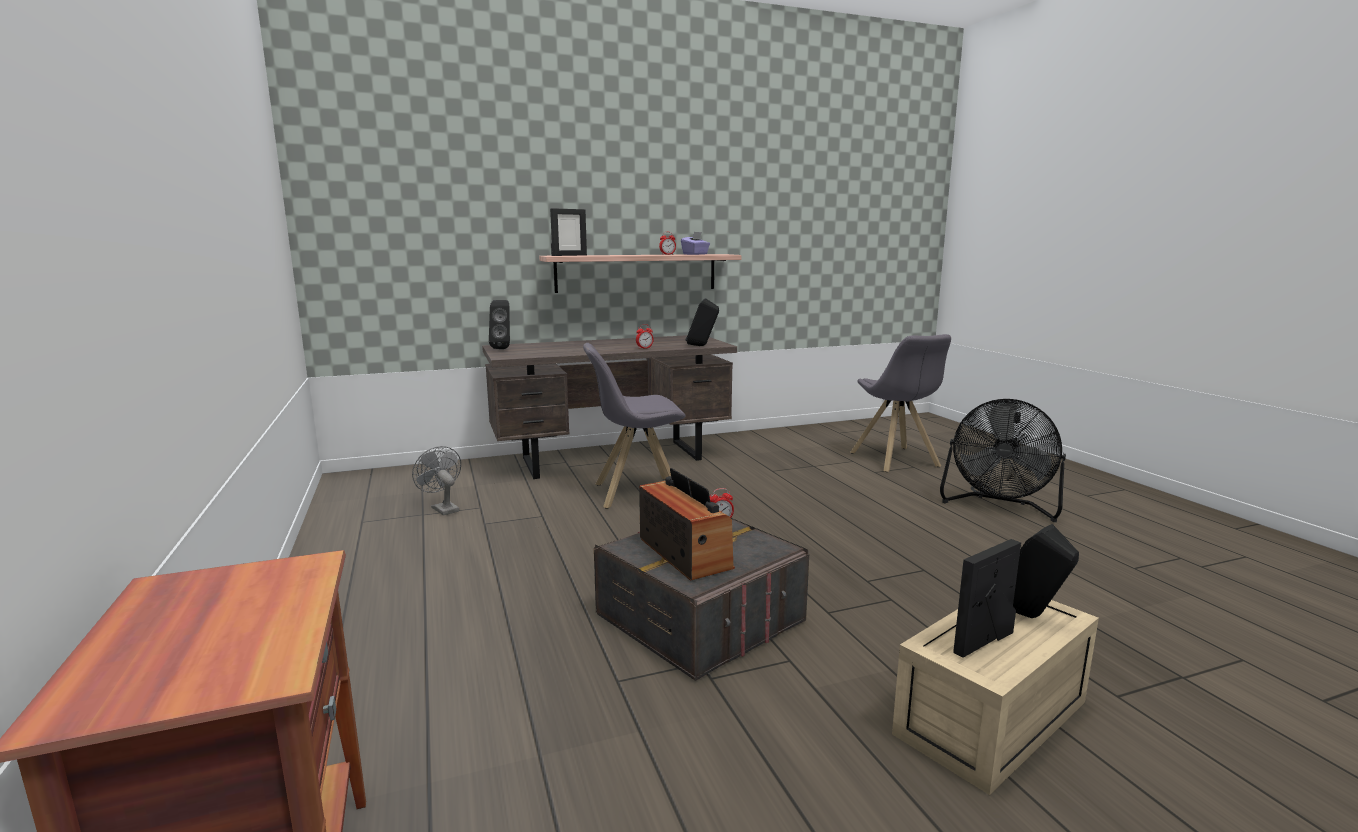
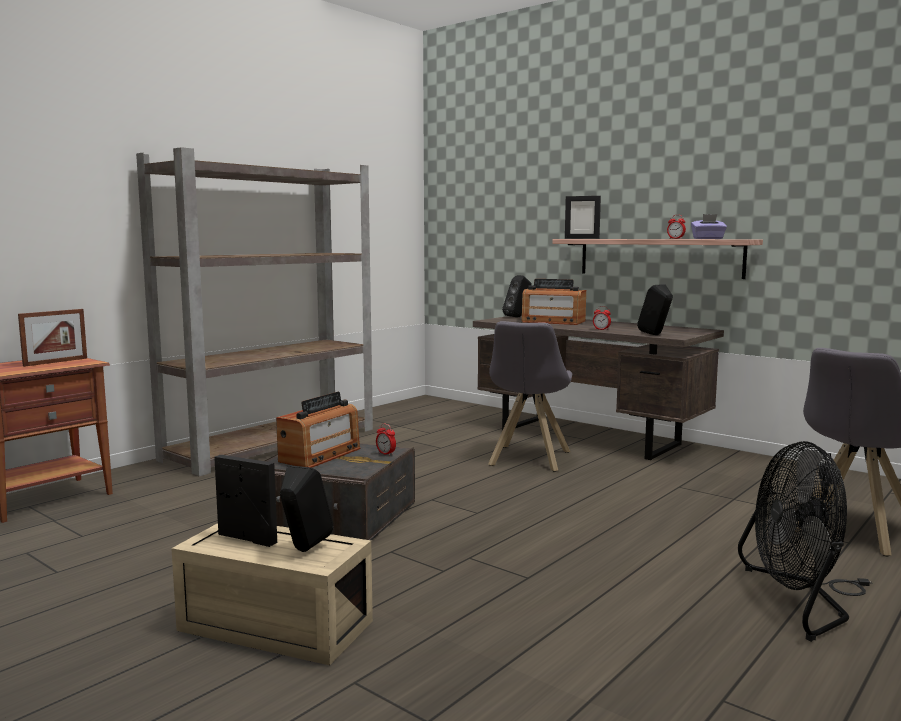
camera: 60 degrees right, 5 degrees down
grey fan [412,446,461,516] -> none
grey chair [583,343,686,509] -> grey chair turned 120 degrees counterclockwise [488,321,572,472]
none -> picture frame [18,309,87,367]
none -> brown bookcase [136,147,373,476]
none -> radio [522,279,586,325]

